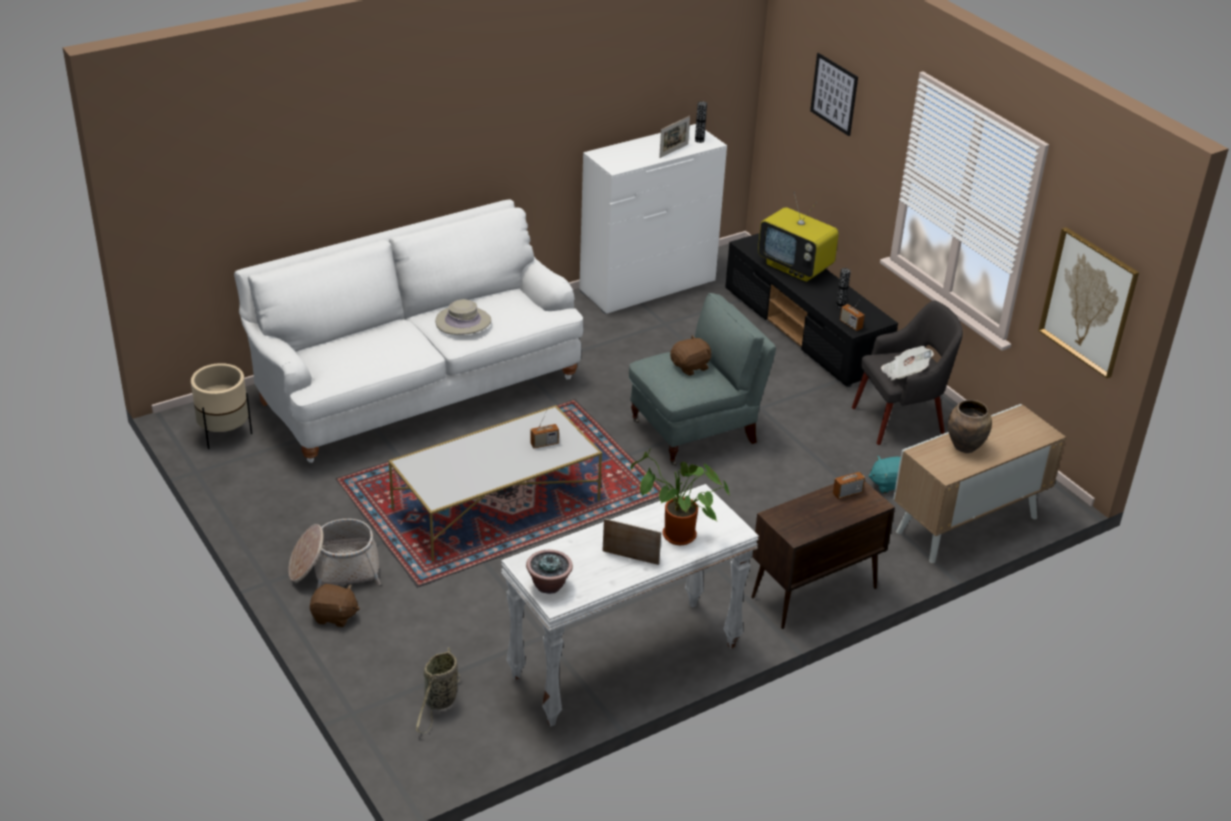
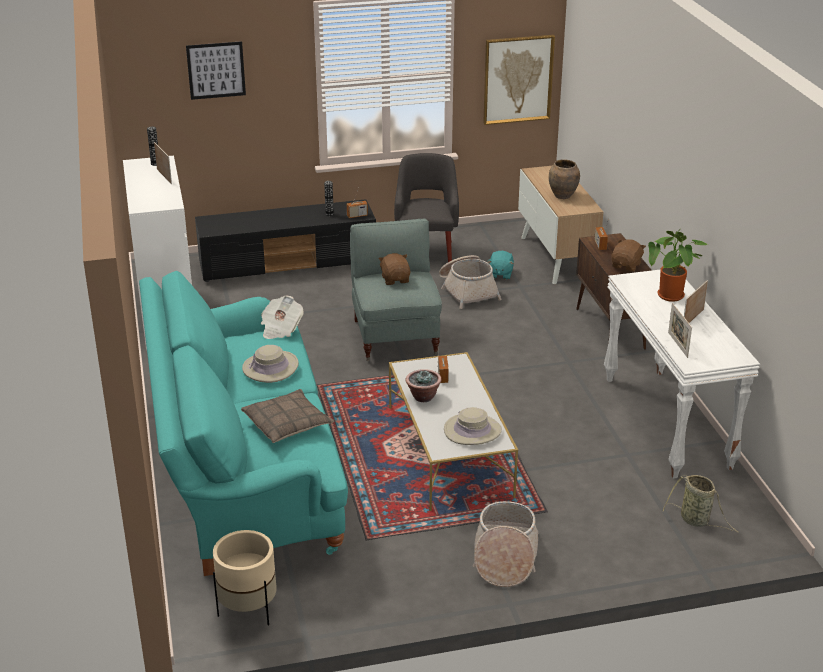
camera: 70 degrees left, 5 degrees down
white sofa [234,199,583,463] -> turquoise sofa [139,271,348,576]
brown plush toy [310,584,360,627] -> brown plush toy moved to [611,239,646,272]
potted plant [526,550,573,594] -> potted plant moved to [406,369,442,402]
television [758,192,839,282] -> none
newspaper [881,346,934,380] -> newspaper moved to [261,296,304,339]
none -> pillow [241,389,334,443]
none -> basket [439,255,502,309]
none -> beige hat [444,407,502,445]
none -> picture frame [668,303,692,358]

